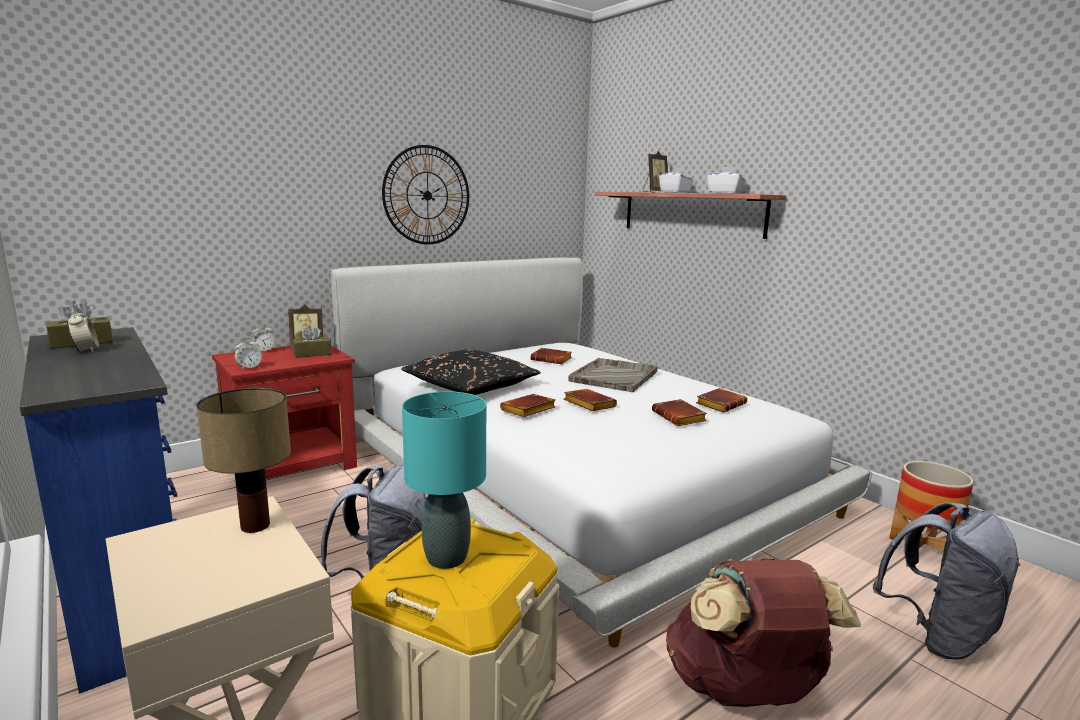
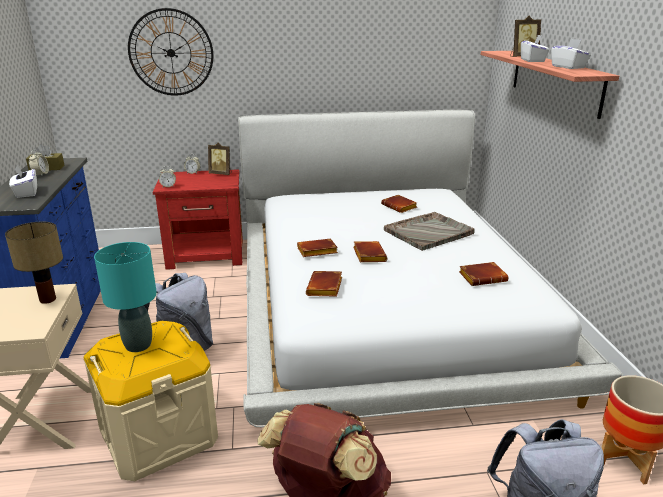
camera: 30 degrees right, 10 degrees up
brown tissue box [292,326,331,358] -> none
wall clock [382,145,469,245] -> wall clock moved to [128,8,213,96]
black pillow [401,349,541,395] -> none
brown book [652,399,707,426] -> brown book moved to [306,271,342,297]
none -> white tissue box [9,165,37,198]

